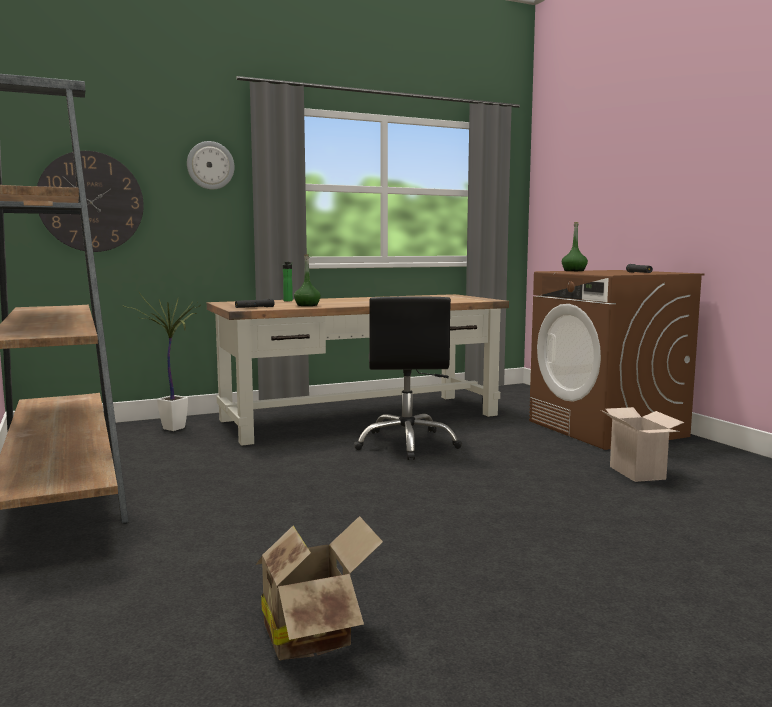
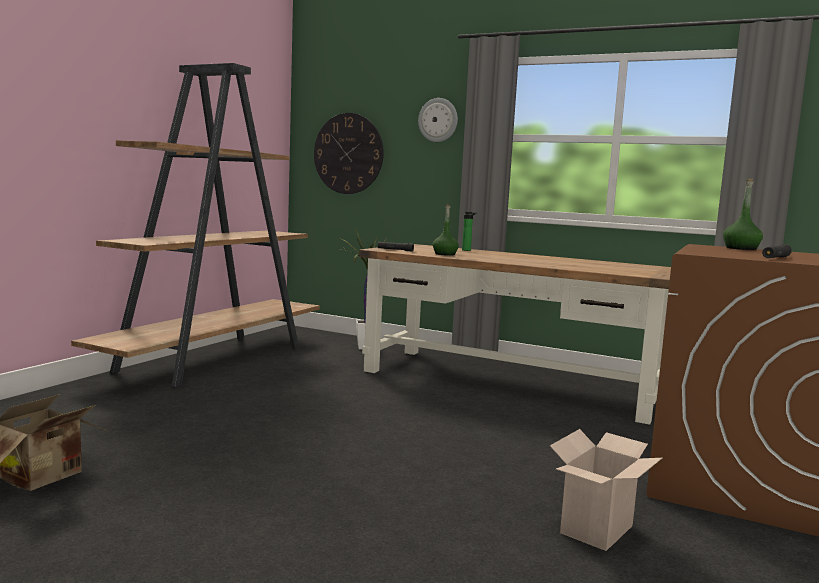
camera: 50 degrees right, 0 degrees up
black office chair [354,297,462,460] -> none

